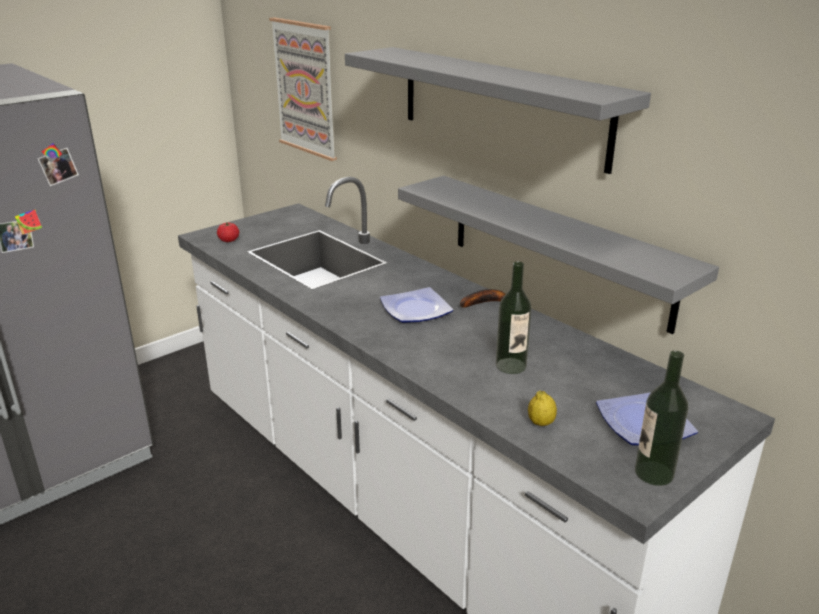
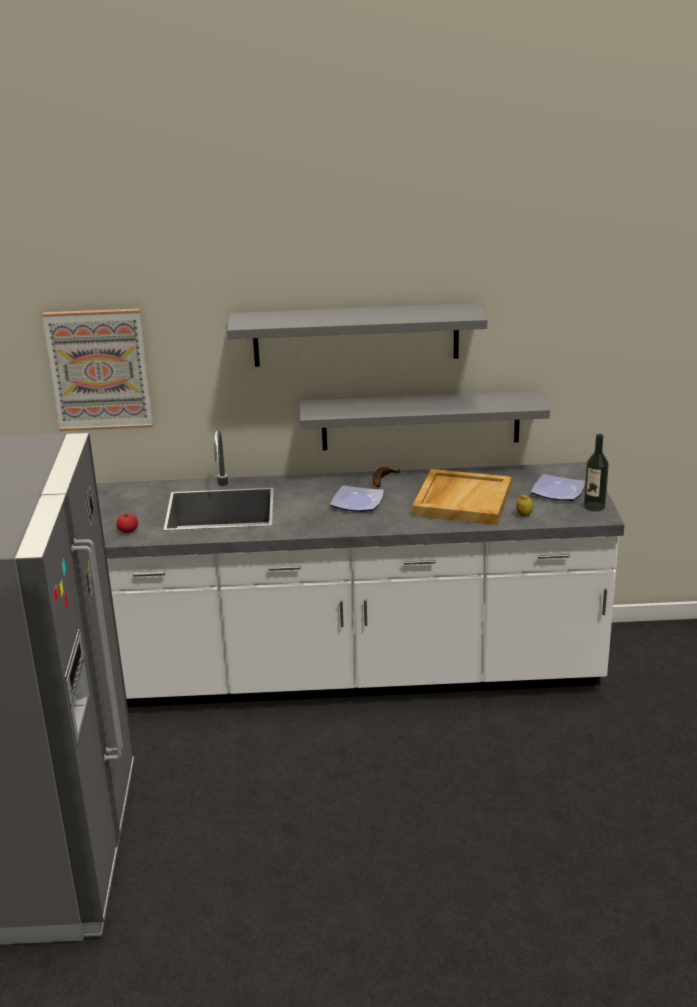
camera: 50 degrees left, 0 degrees up
bottle [496,261,532,374] -> beige tray [413,469,512,525]

